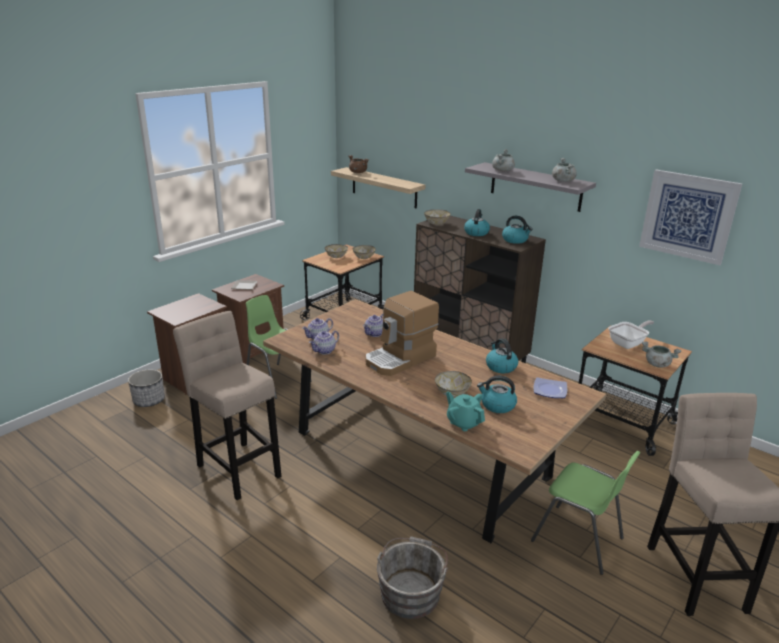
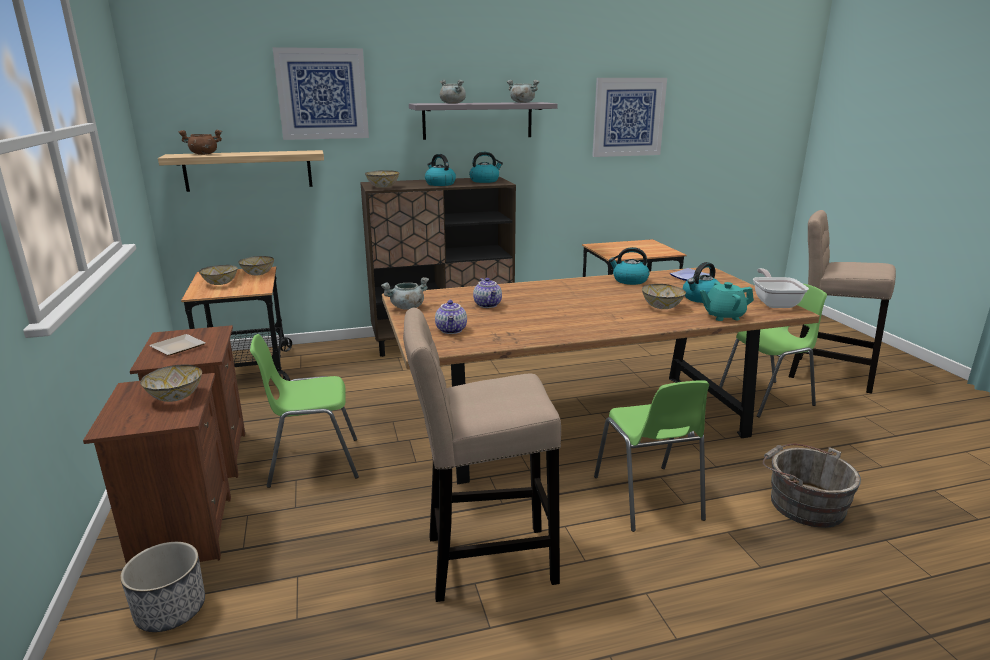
camera: 55 degrees left, 5 degrees down
teapot [309,330,339,354] -> none
coffee machine [365,291,439,376] -> none
frying pan [608,320,654,349] -> frying pan moved to [753,268,809,308]
grey cooking pot [642,341,681,368] -> grey cooking pot moved to [381,277,429,310]
none -> bowl [140,365,202,402]
none -> picture [273,47,369,140]
none -> green chair [594,381,709,532]

